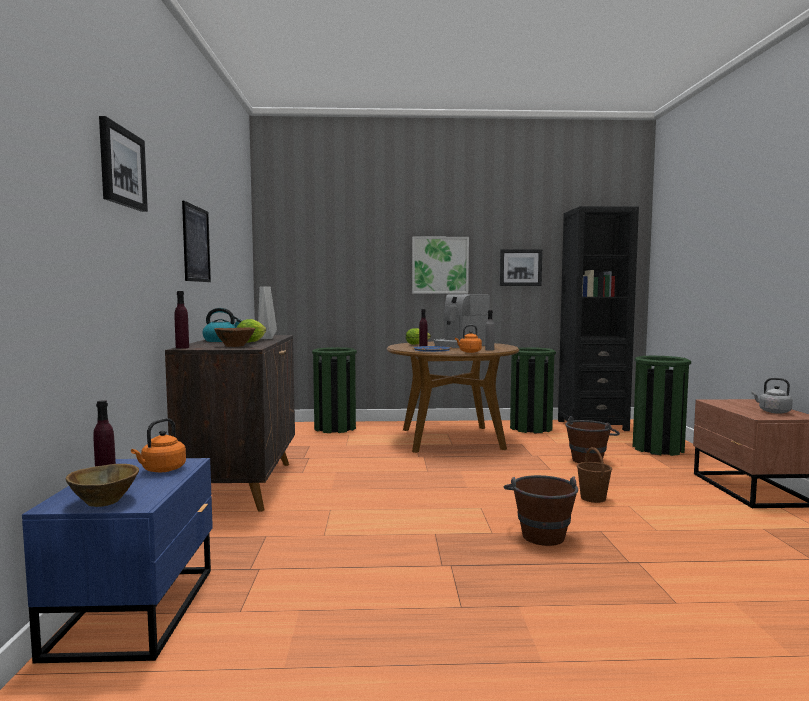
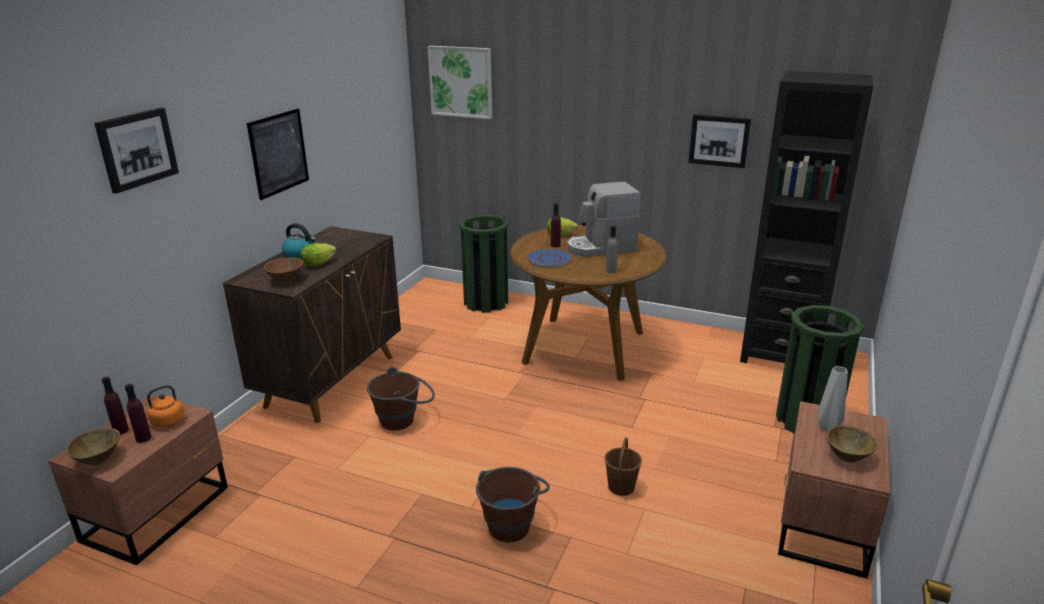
camera: 25 degrees right, 20 degrees up
blue nightstand [22,458,213,663] -> brown nightstand [48,395,228,565]
purple bottle [174,291,189,349] -> purple bottle moved to [125,384,151,443]
grey vase [258,286,277,339] -> grey vase moved to [817,366,848,432]
picture [412,237,469,294] -> picture moved to [428,46,492,119]
orange kettle [455,325,482,353] -> none
green trash can [510,347,556,433] -> none
brown bucket [565,416,620,463] -> brown bucket moved to [367,367,435,430]
grey kettle [751,378,793,414] -> brown bowl [827,425,878,463]

